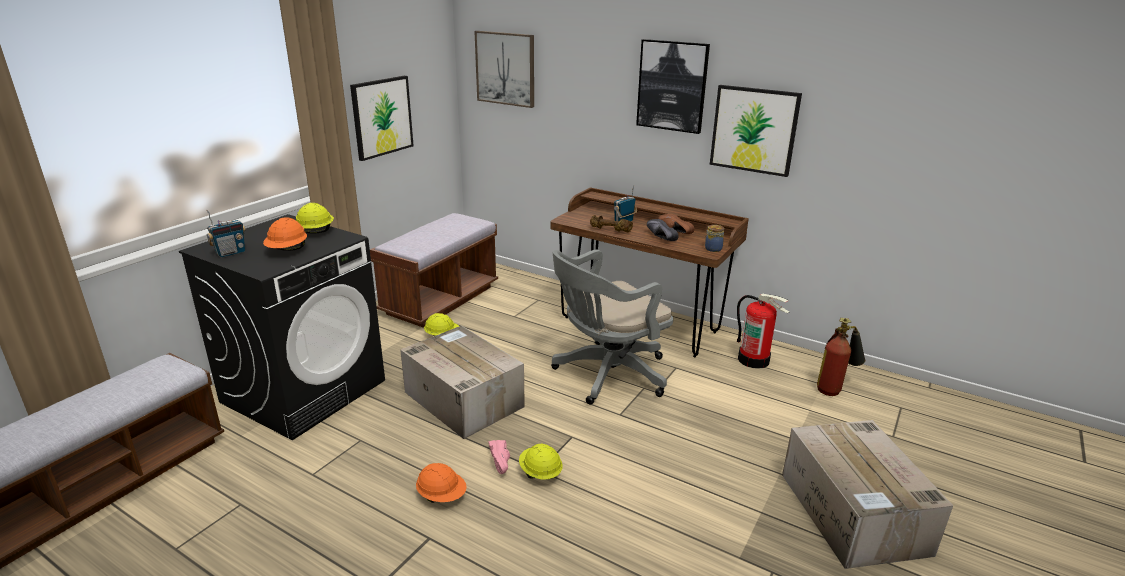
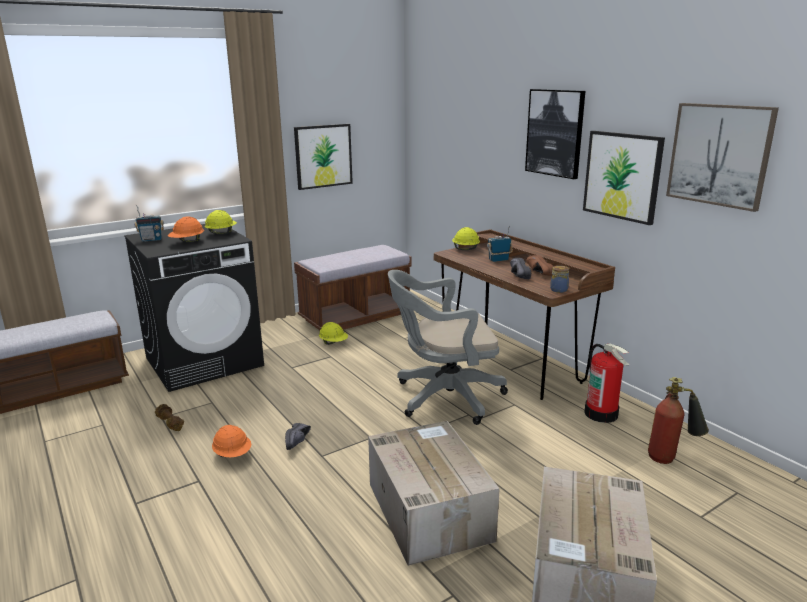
camera: 25 degrees right, 5 degrees down
cardboard box [400,325,525,439] -> cardboard box moved to [368,421,500,566]
picture [474,31,534,108] -> picture moved to [666,103,779,212]
pink shoe [489,440,510,474] -> black shoe [285,423,311,450]
yellow hard hat [519,444,563,479] -> yellow hard hat moved to [452,227,480,250]
brown dumbbell [590,215,633,232] -> brown dumbbell moved to [155,404,184,431]

